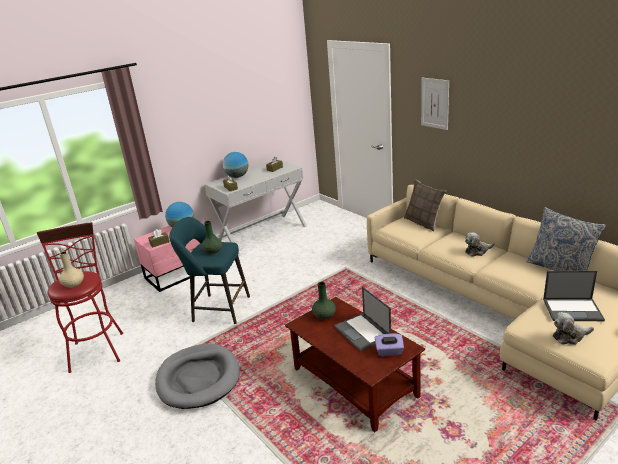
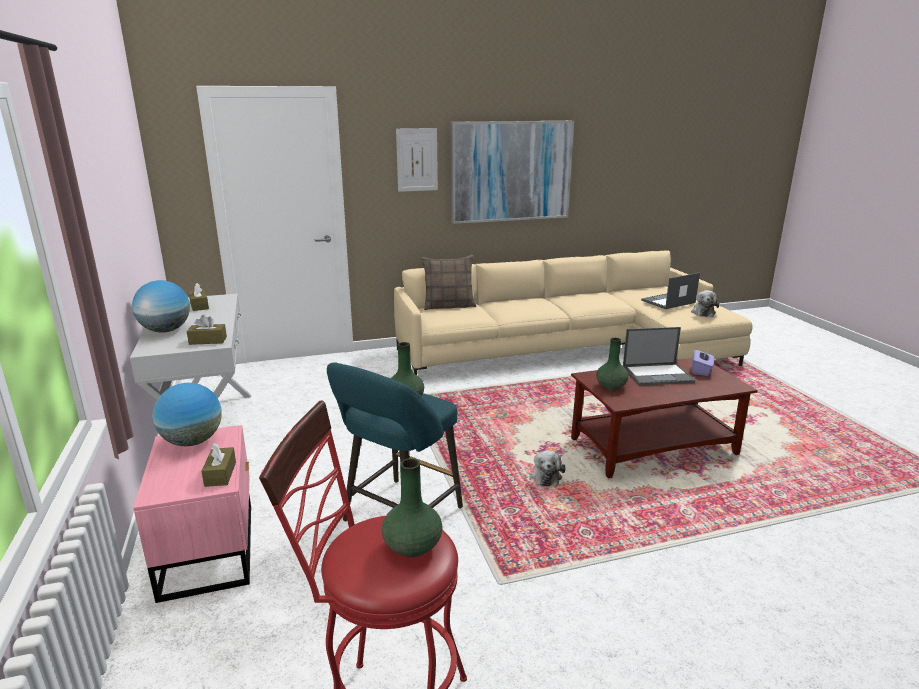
camera: 70 degrees left, 5 degrees down
beige vase [59,251,84,288] -> green vase [382,458,443,557]
grey dog bed [155,344,240,409] -> none
plush toy [465,232,494,257] -> plush toy moved to [530,450,566,486]
pillow [526,207,606,271] -> none
laptop [543,271,605,321] -> laptop turned 150 degrees counterclockwise [641,273,700,309]
none -> picture [450,121,574,224]

